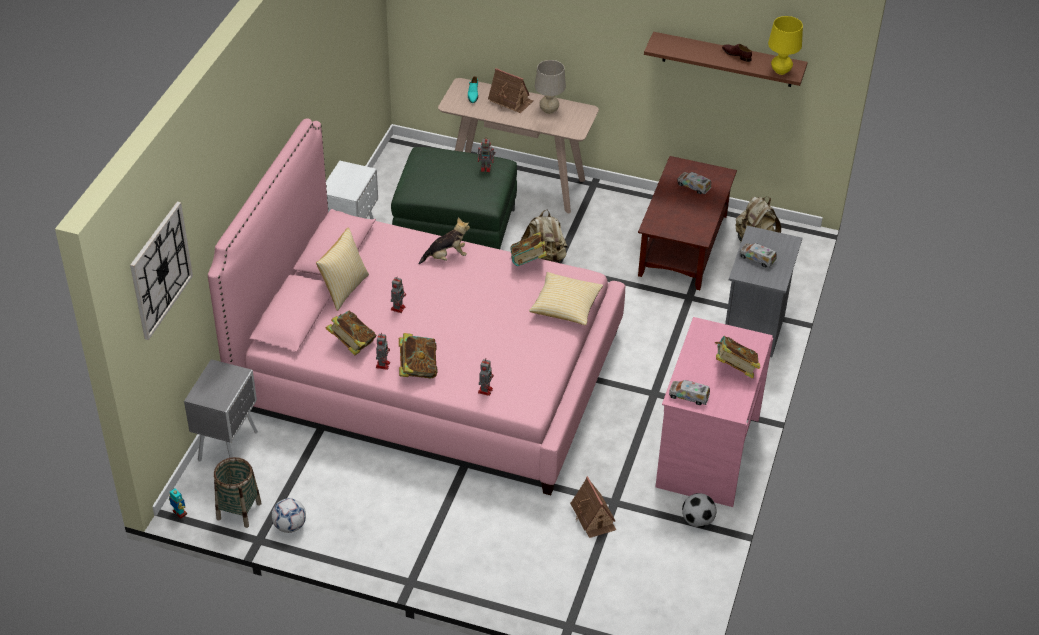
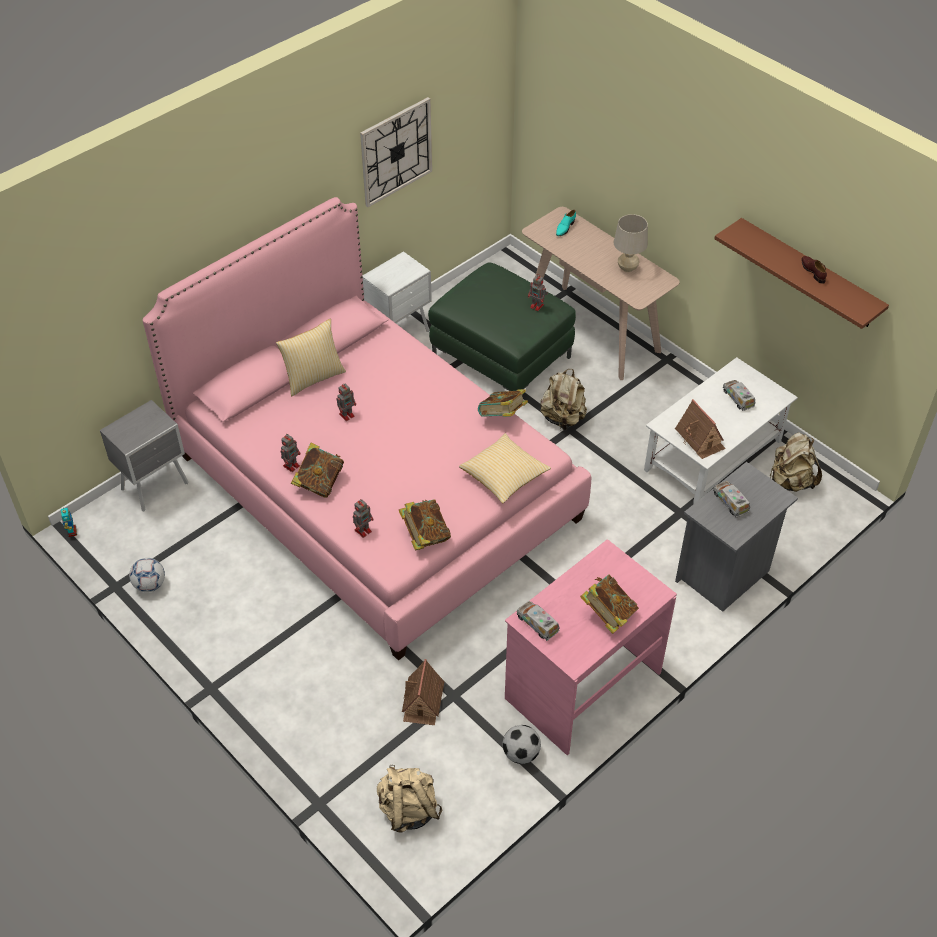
camera: 30 degrees right, 5 degrees up
wall clock [130,202,193,340] -> wall clock moved to [360,97,432,207]
basket [214,457,261,528] -> none
book [326,310,377,355] -> book moved to [399,499,451,551]
plush toy [419,217,470,264] -> none
toy house [488,68,533,113] -> toy house moved to [675,399,726,459]
brown coffee table [638,156,737,290] -> white coffee table [644,357,798,503]
yellow table lamp [768,16,803,75] -> none
none -> beige backpack [377,765,442,833]

